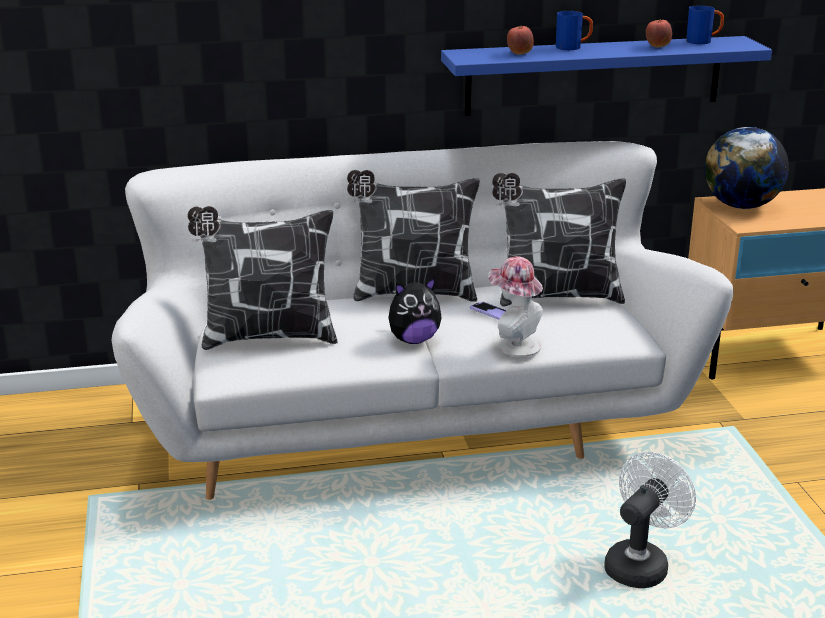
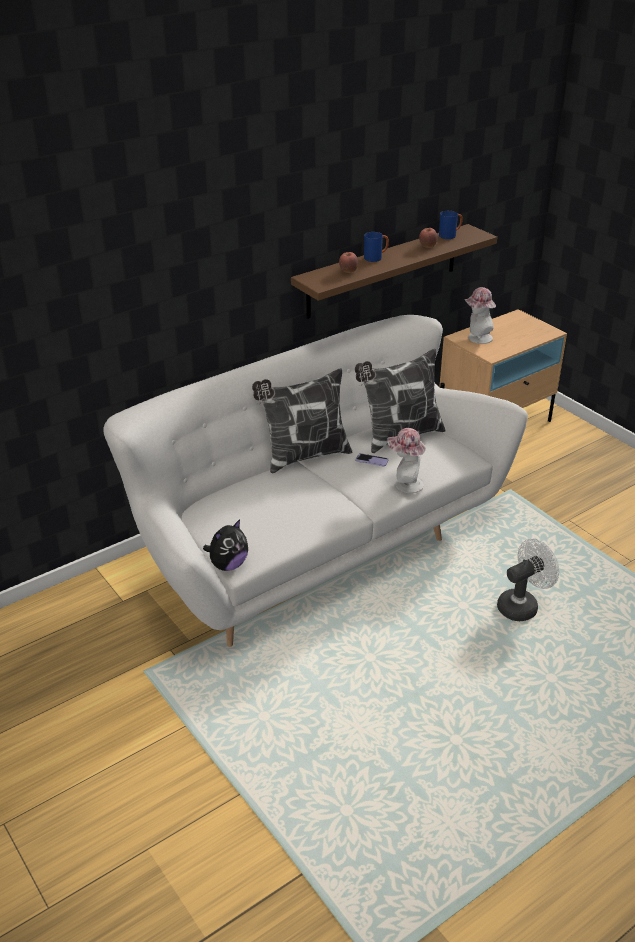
camera: 25 degrees left, 10 degrees up
pillow [187,206,337,350] -> none
plush toy [388,277,442,344] -> plush toy moved to [203,519,248,571]
blue shelf [441,36,772,116] -> brown shelf [291,224,497,319]
white fan [604,452,696,588] -> white fan turned 45 degrees clockwise [497,539,559,621]
globe [704,127,789,209] -> hat [465,287,496,344]

